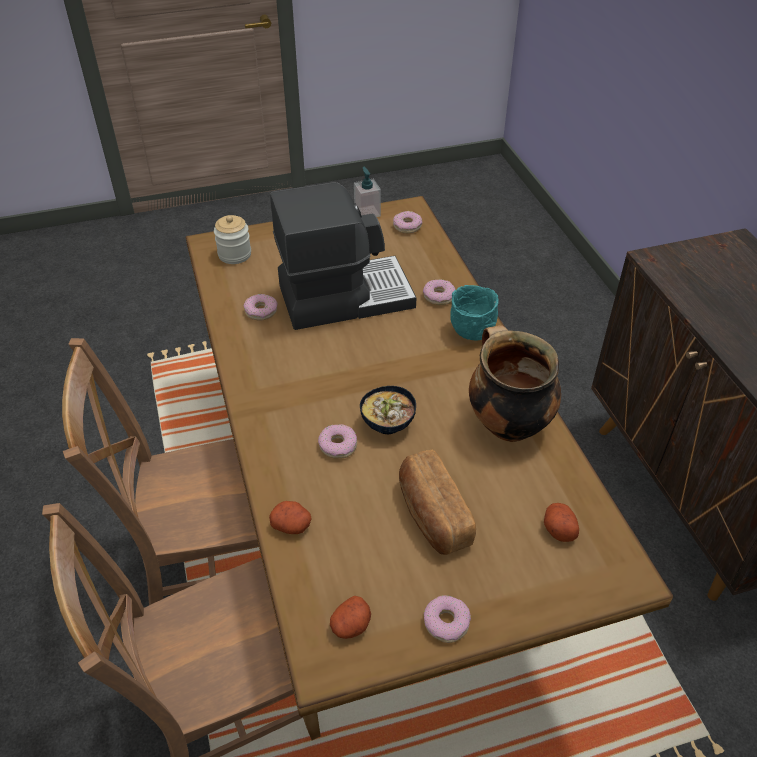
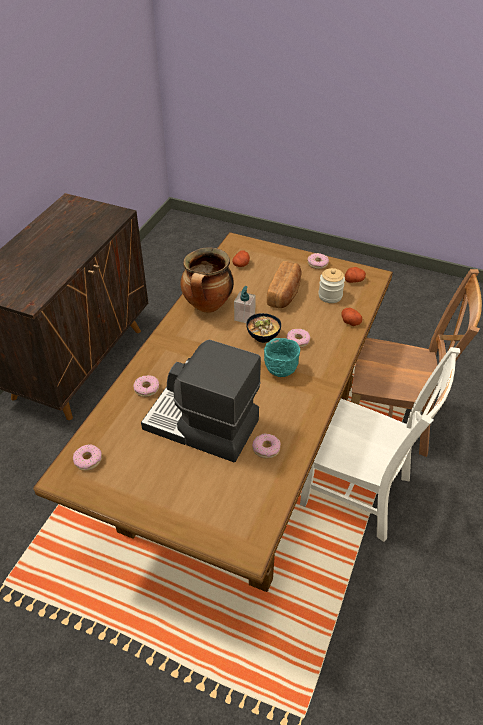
camera: 140 degrees left, 0 degrees up
brown chair [62,338,259,605] -> white chair [300,347,460,542]
jar [214,215,251,264] -> jar moved to [318,268,345,303]
soap dispenser [354,167,381,217] -> soap dispenser moved to [234,286,256,323]
turquoise bowl [450,285,499,340] -> turquoise bowl moved to [264,338,300,377]

